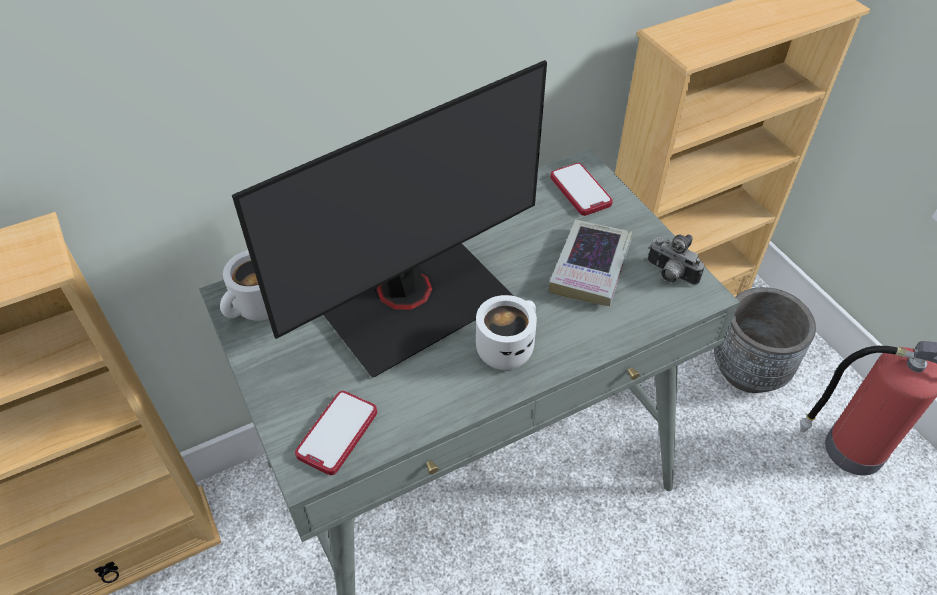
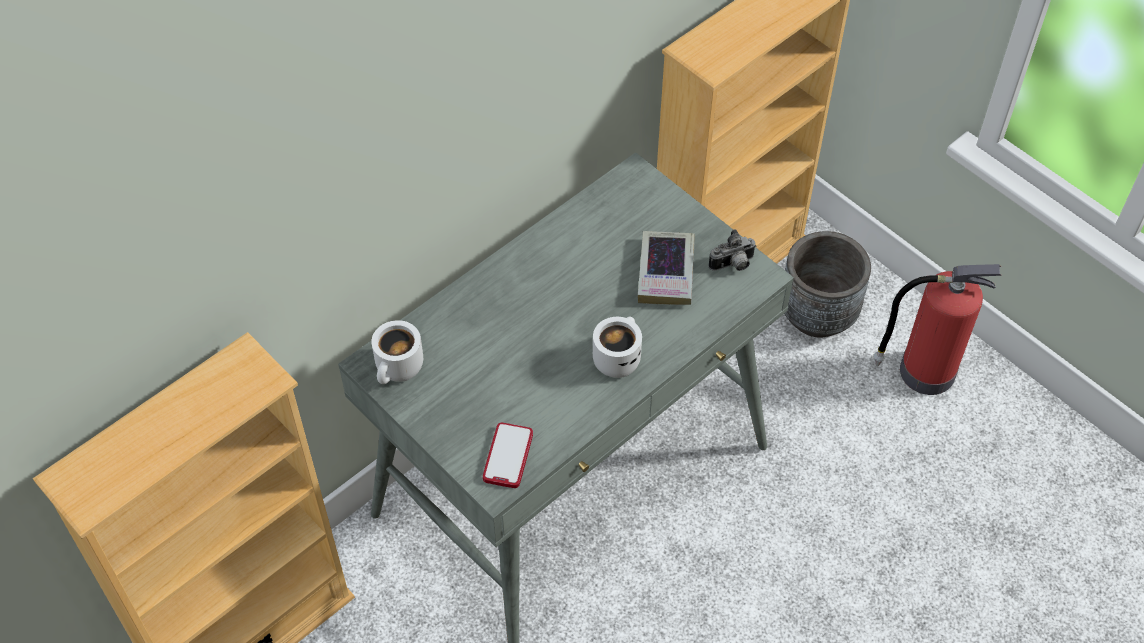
camera: 15 degrees left, 5 degrees up
monitor [232,60,547,378] -> none
phone [550,163,613,216] -> none
camera [648,234,705,285] -> camera turned 45 degrees counterclockwise [708,229,756,271]

